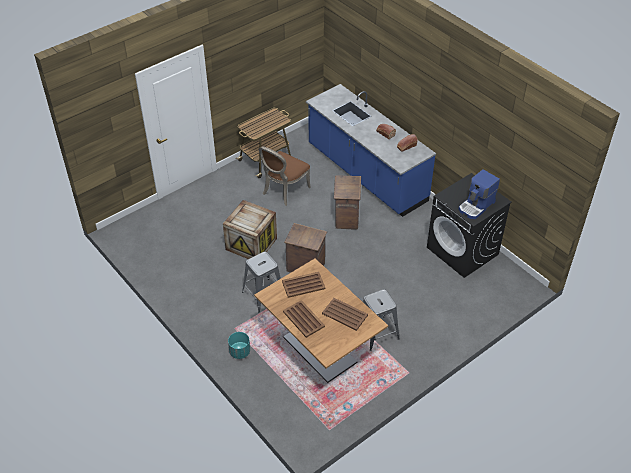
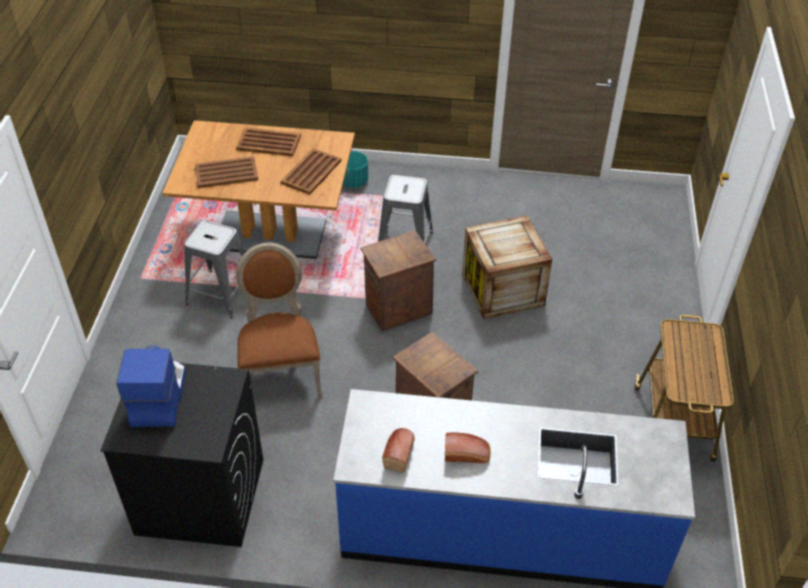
camera: 135 degrees right, 0 degrees up
brown chair [259,146,311,206] -> brown chair moved to [236,243,322,398]

